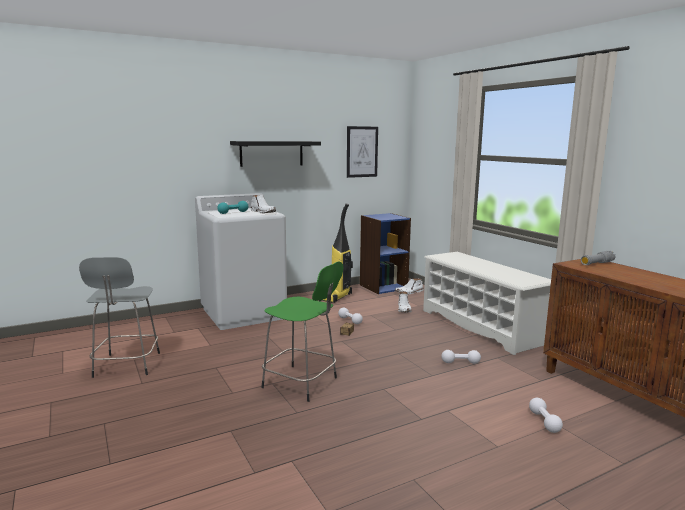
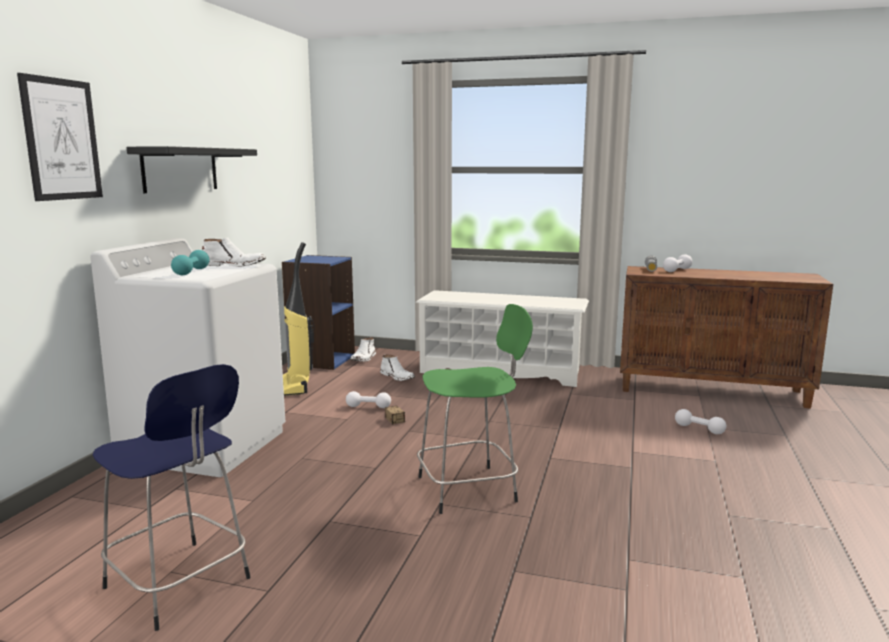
camera: 45 degrees left, 0 degrees up
grey stool [79,257,160,378] -> blue stool [92,364,251,631]
picture [347,126,378,178] -> picture moved to [17,73,103,201]
white dumbbell [441,350,481,364] -> white dumbbell moved to [663,254,692,272]

